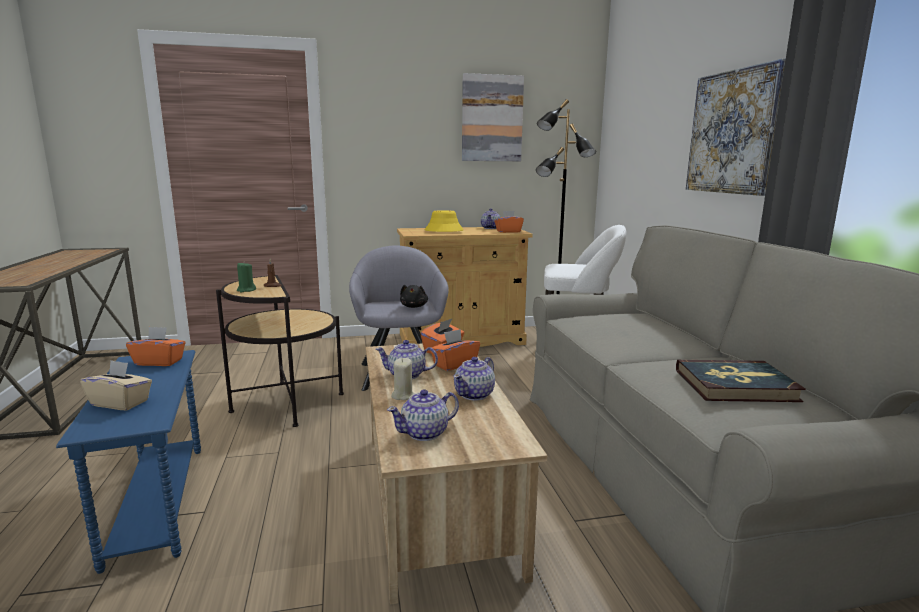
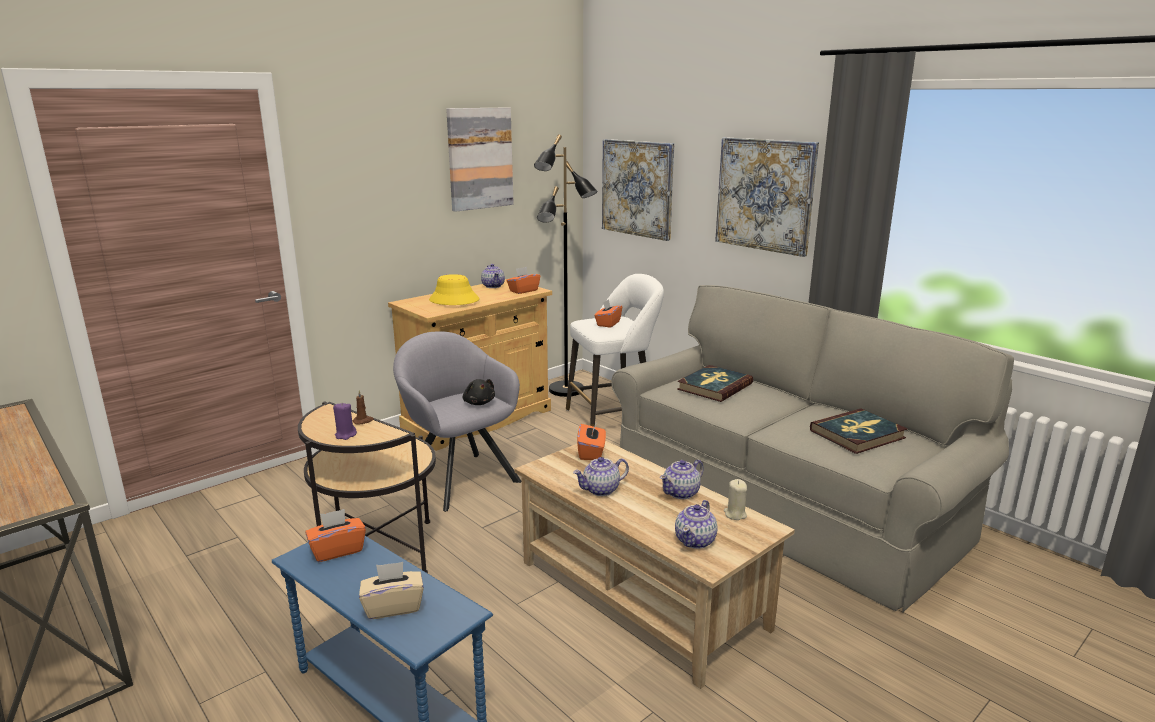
camera: 30 degrees left, 5 degrees up
green candle [237,263,256,293] -> purple candle [333,402,357,440]
beige candle [391,358,415,400] -> beige candle moved to [724,479,747,520]
orange tissue box [430,329,480,371] -> orange tissue box moved to [594,299,622,328]
teapot [453,357,495,400] -> teapot turned 45 degrees clockwise [660,460,704,499]
none -> picture [602,139,674,241]
none -> book [677,365,753,402]

